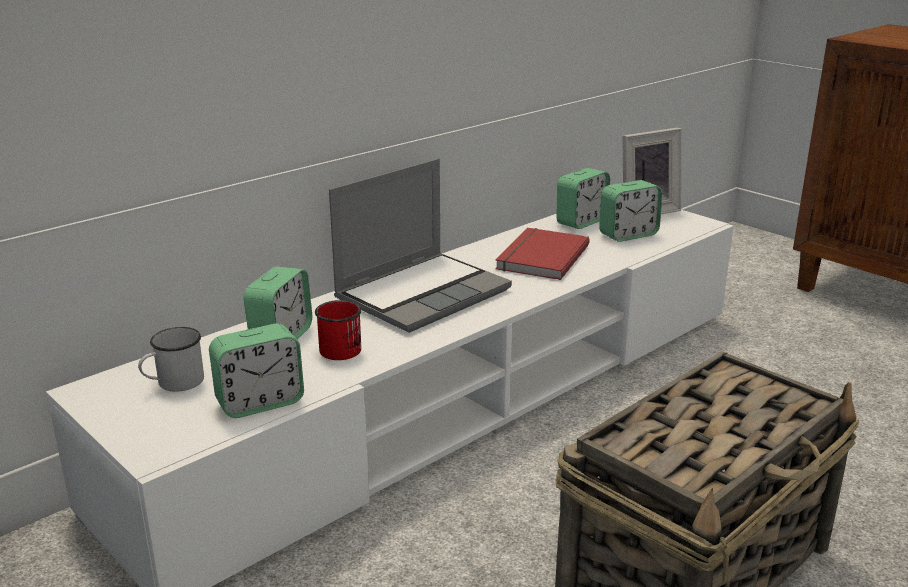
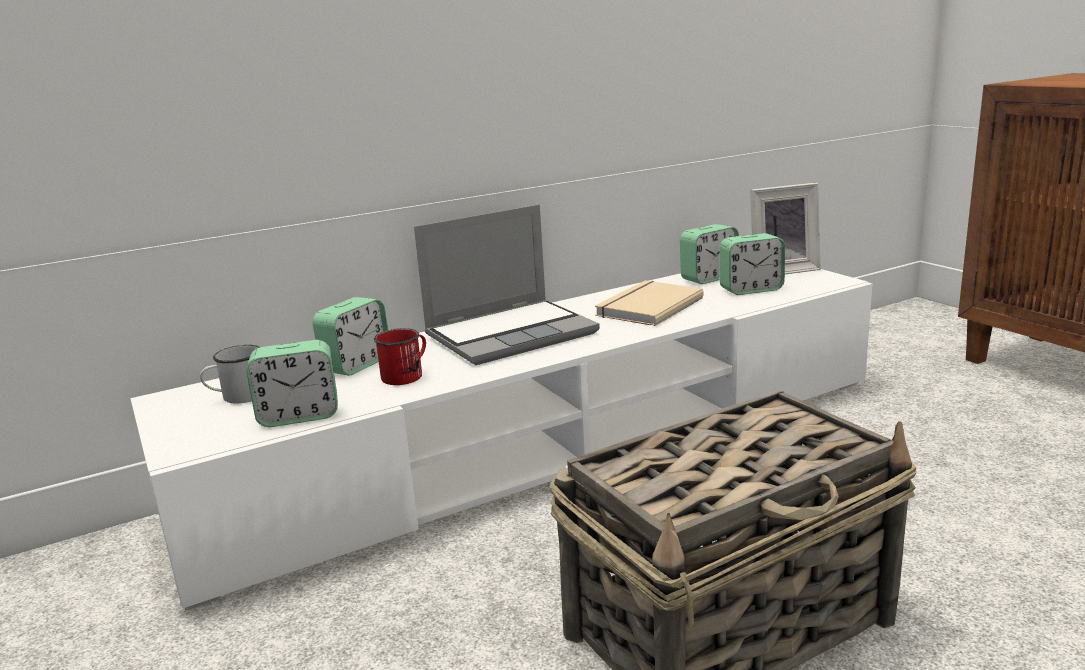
camera: 15 degrees right, 5 degrees down
red book [495,228,590,280] -> beige book [595,280,704,326]

